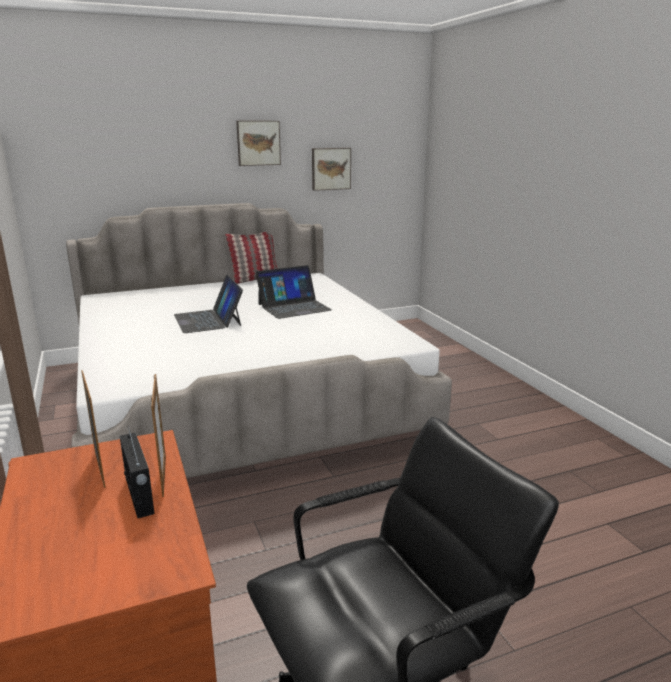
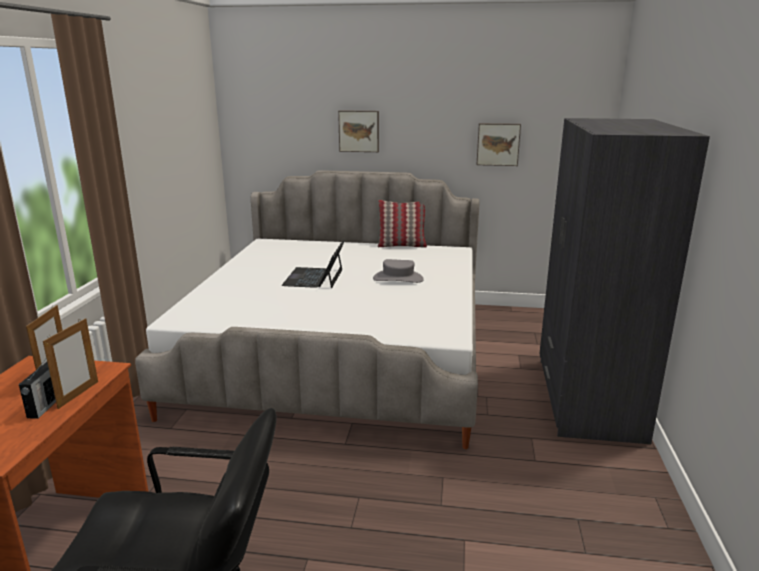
camera: 30 degrees right, 0 degrees up
picture [236,121,281,166] -> picture moved to [338,110,379,152]
laptop [256,265,332,319] -> grey hat [373,259,424,283]
none -> grey wardrobe [539,118,710,444]

